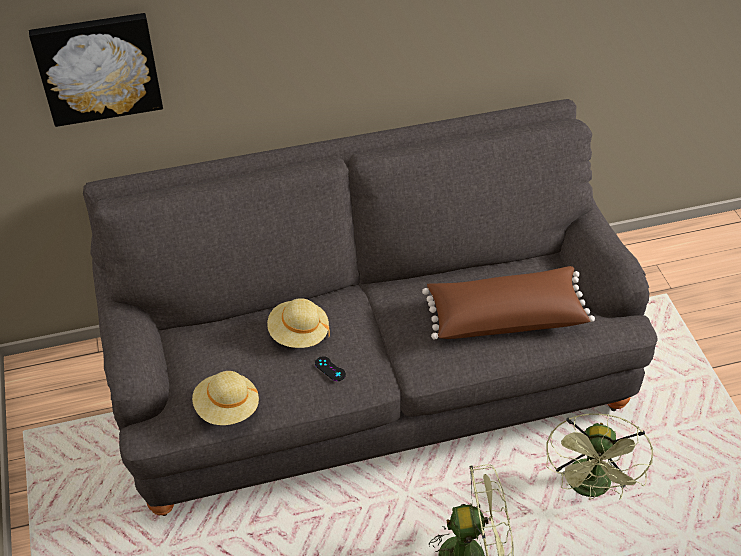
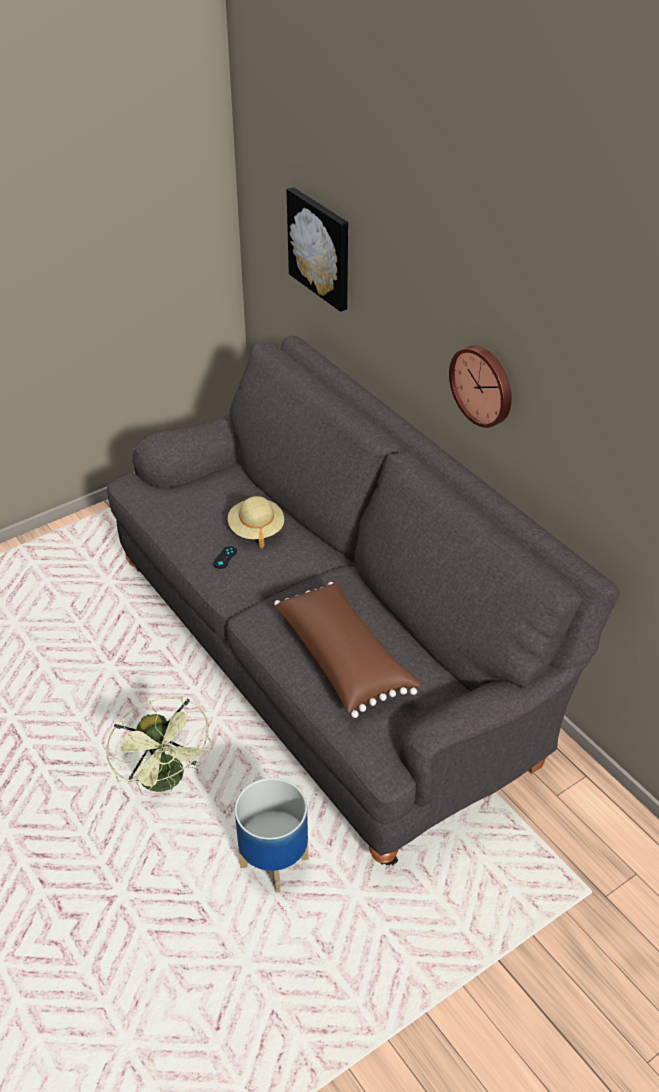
camera: 70 degrees right, 5 degrees down
beige hat [192,371,259,425] -> none
green fan [546,413,653,500] -> planter [235,778,308,893]
none -> wall clock [449,346,512,428]

